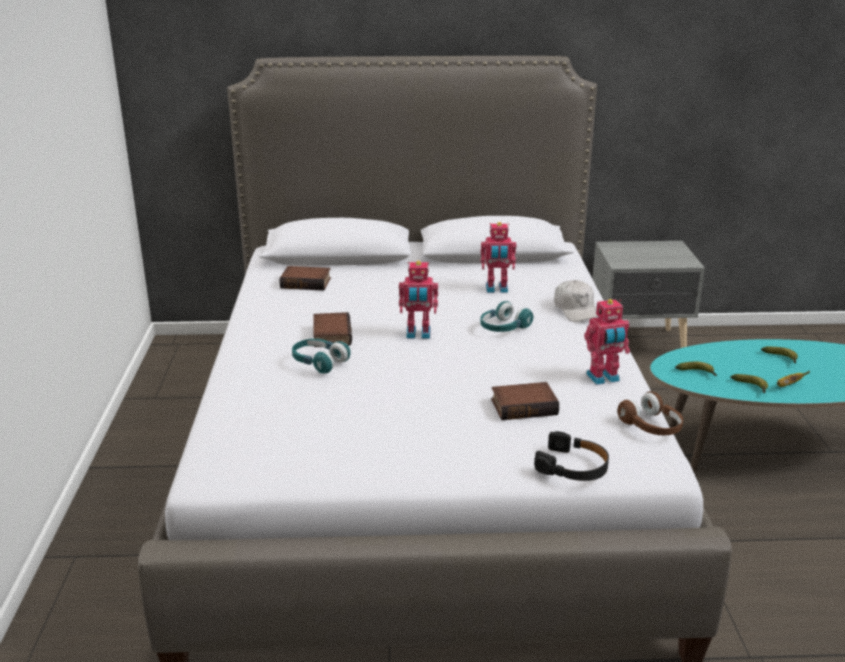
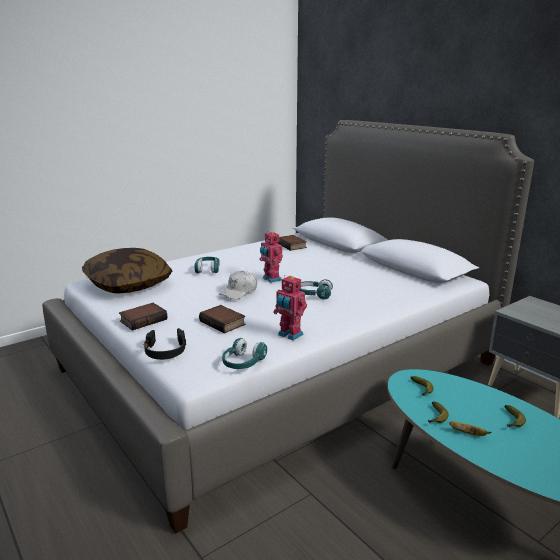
camera: 55 degrees right, 5 degrees down
book [313,312,352,347] -> book moved to [119,303,167,330]
toy robot [481,222,516,293] -> none
white cap [554,280,599,322] -> white cap moved to [219,271,257,300]
brown headphones [617,391,683,435] -> turquoise headphones [222,338,267,369]
none -> pillow [82,248,172,294]

